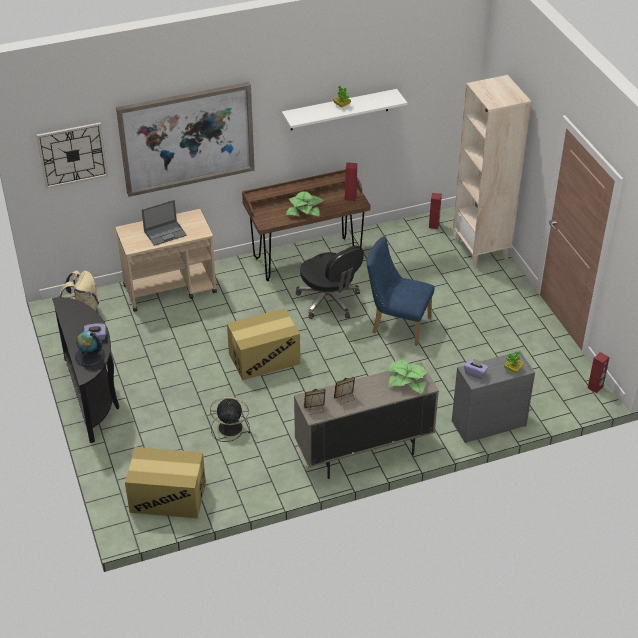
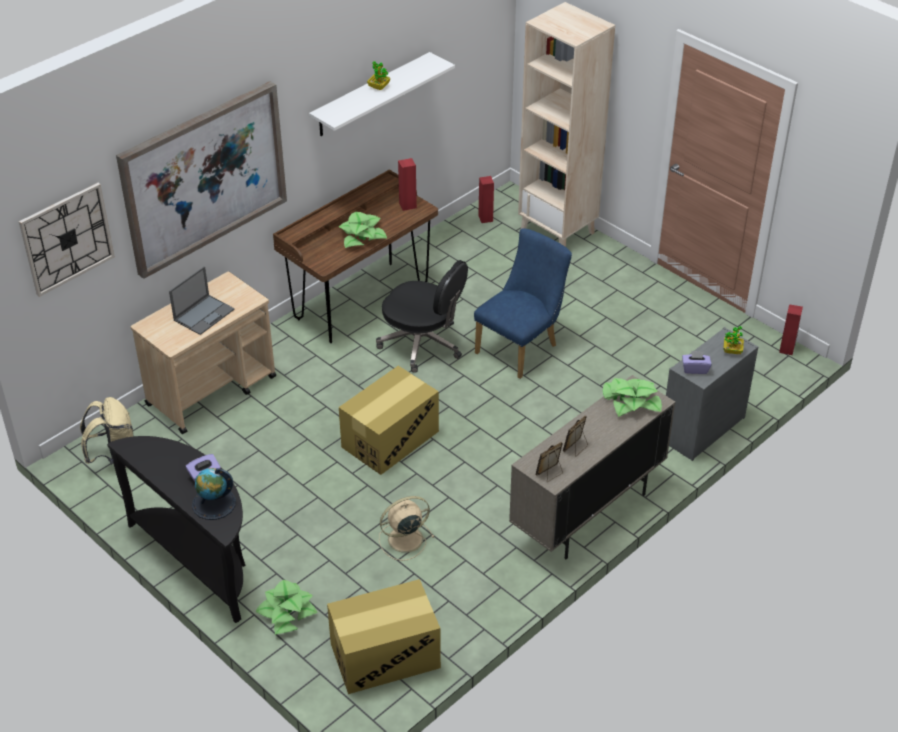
camera: 25 degrees left, 0 degrees up
black fan [210,397,250,442] -> beige fan [379,496,435,561]
blue chair [366,236,435,346] -> blue chair turned 135 degrees clockwise [474,228,572,379]
none -> potted plant [255,580,318,635]

